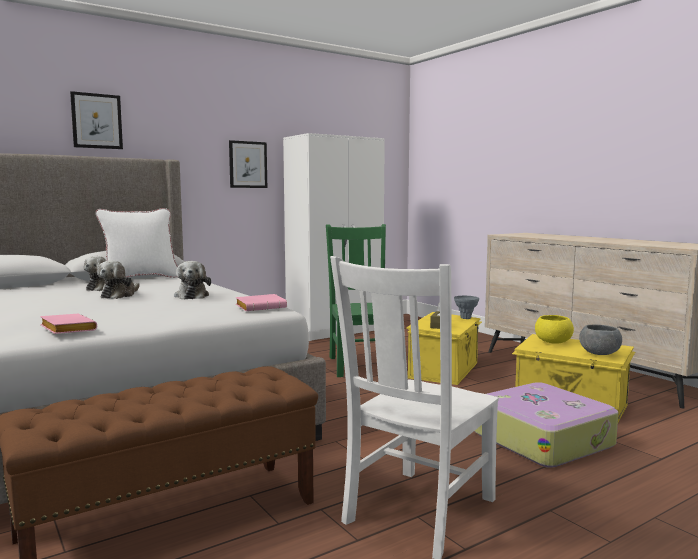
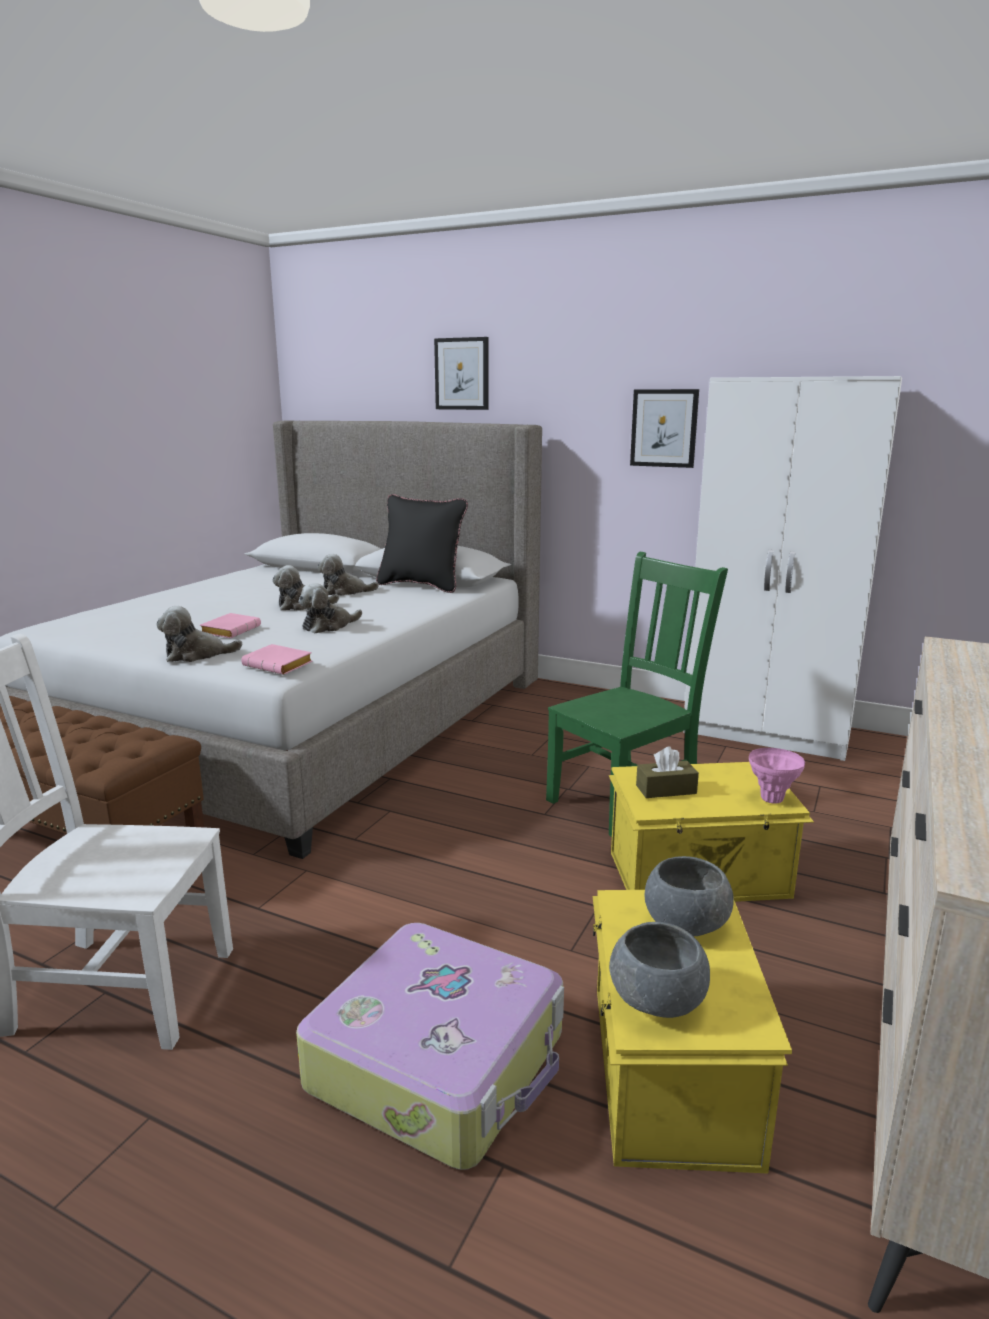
camera: 60 degrees right, 10 degrees up
pink book [40,314,97,334] -> pink book moved to [200,613,261,638]
white pillow [96,208,178,278] -> black pillow [376,494,468,593]
grey vase [454,296,479,319] -> pink vase [749,748,805,804]
yellow bowl [535,315,574,344] -> grey bowl [645,856,734,936]
none -> plush toy [156,606,242,662]

